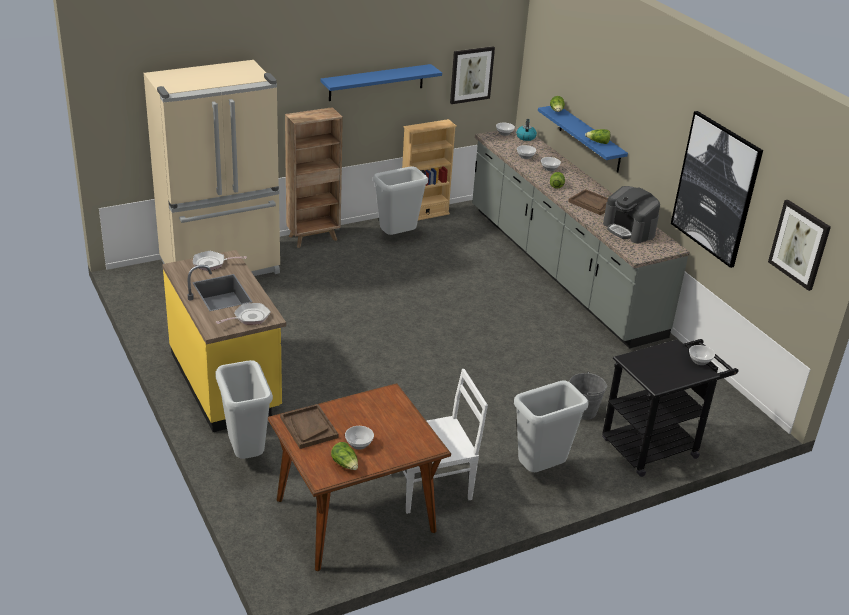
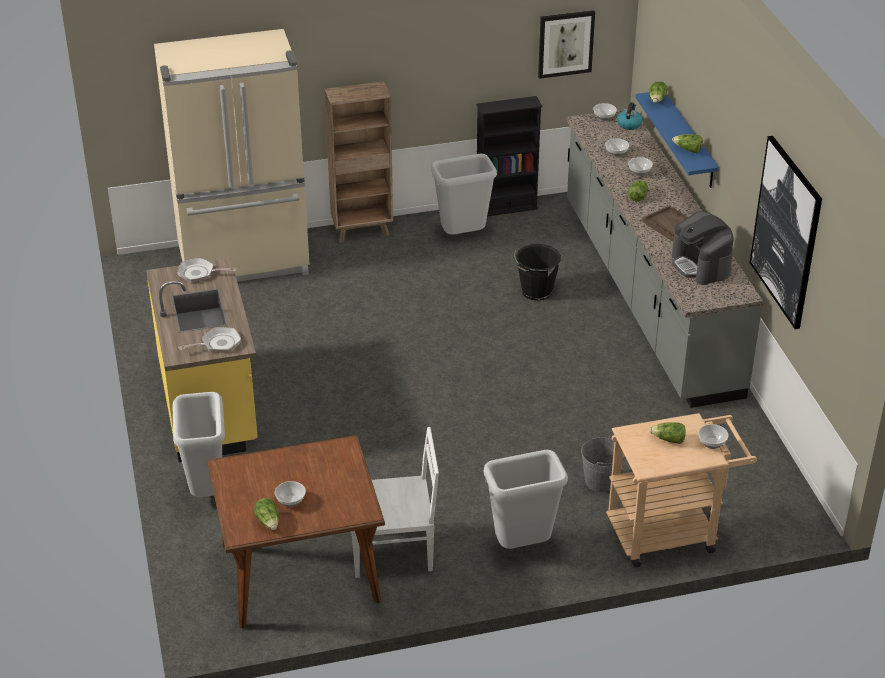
camera: 15 degrees right, 5 degrees up
brown tray [280,404,339,449] -> none
blue shelf [320,64,442,101] -> none
beige bookcase [402,119,457,220] -> black bookcase [476,96,543,217]
black cart [602,339,738,477] -> beige cart [606,413,757,567]
picture [768,200,831,291] -> none
none -> black bucket [514,244,561,301]
none -> lettuce [649,422,686,444]

